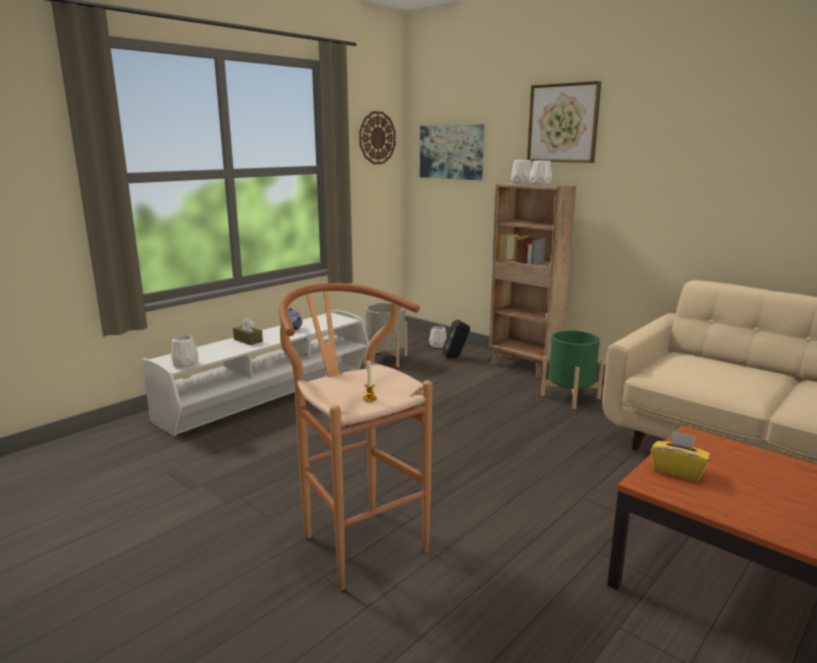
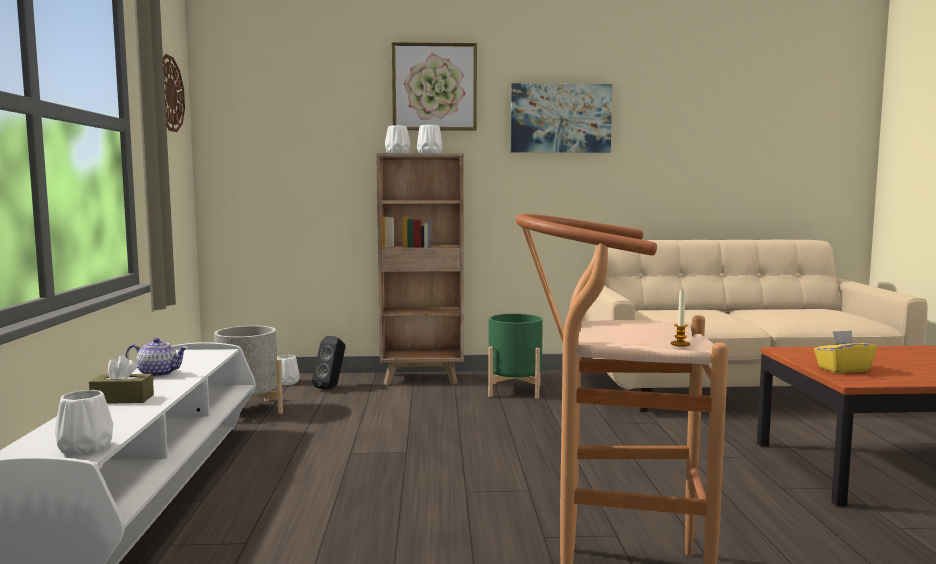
camera: 45 degrees left, 10 degrees down
picture [420,125,484,180] -> picture moved to [511,83,612,153]

